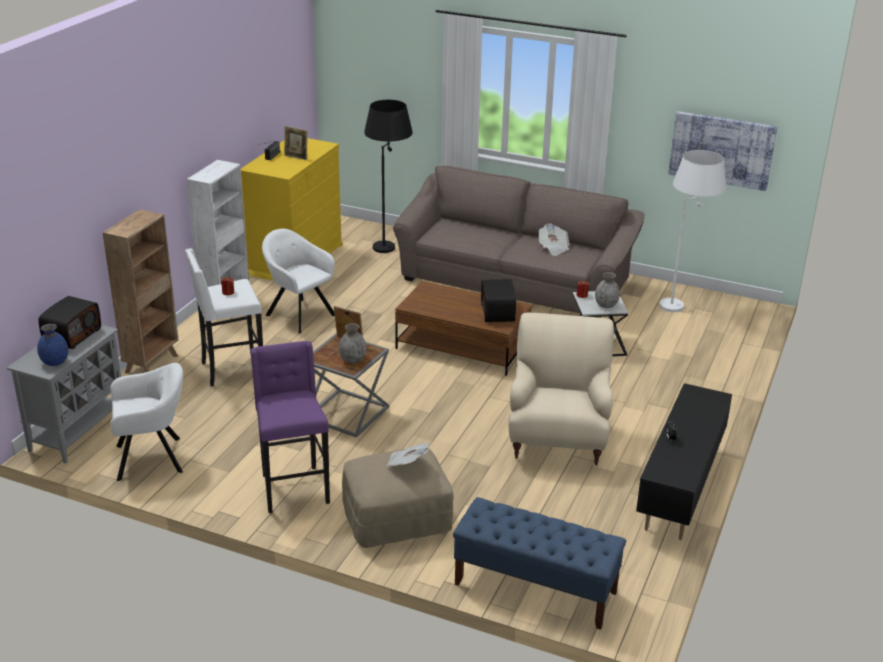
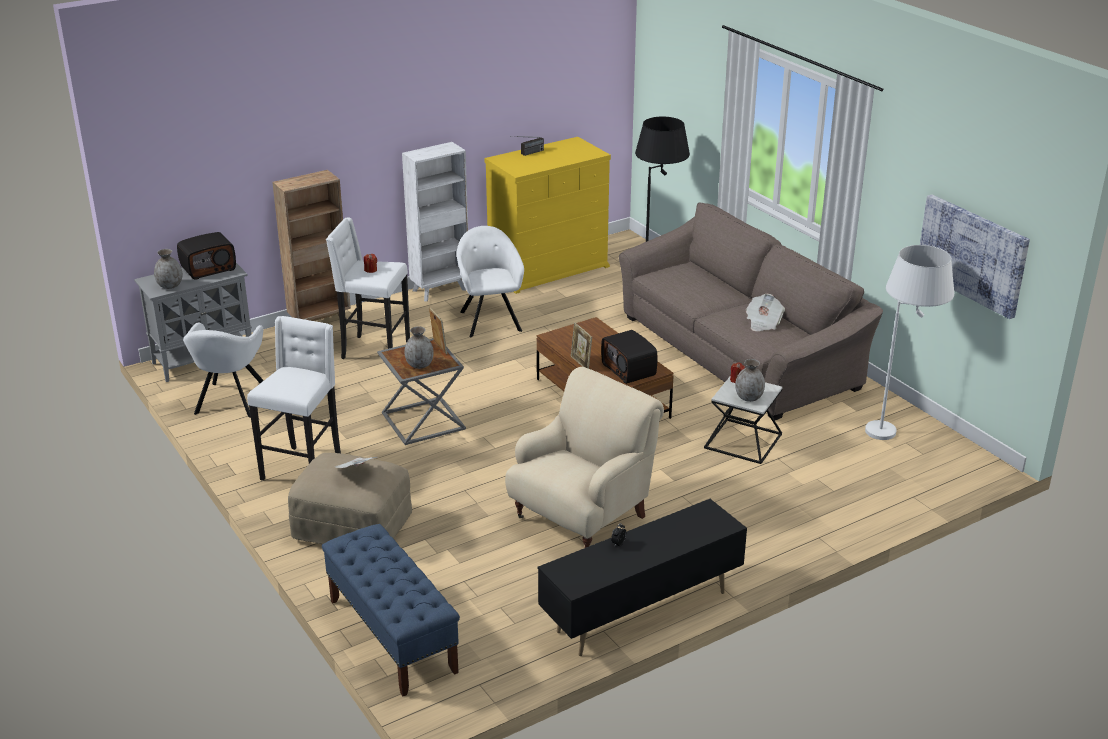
camera: 35 degrees right, 0 degrees up
blue vase [37,324,68,366] -> grey vase [154,249,182,289]
white armchair [110,363,183,481] -> white armchair turned 75 degrees clockwise [183,323,264,418]
purple stool [250,341,330,513] -> white stool [247,316,341,481]
picture frame [284,126,308,160] -> picture frame moved to [571,323,592,369]
radio [481,279,516,322] -> radio turned 60 degrees counterclockwise [601,330,657,384]

